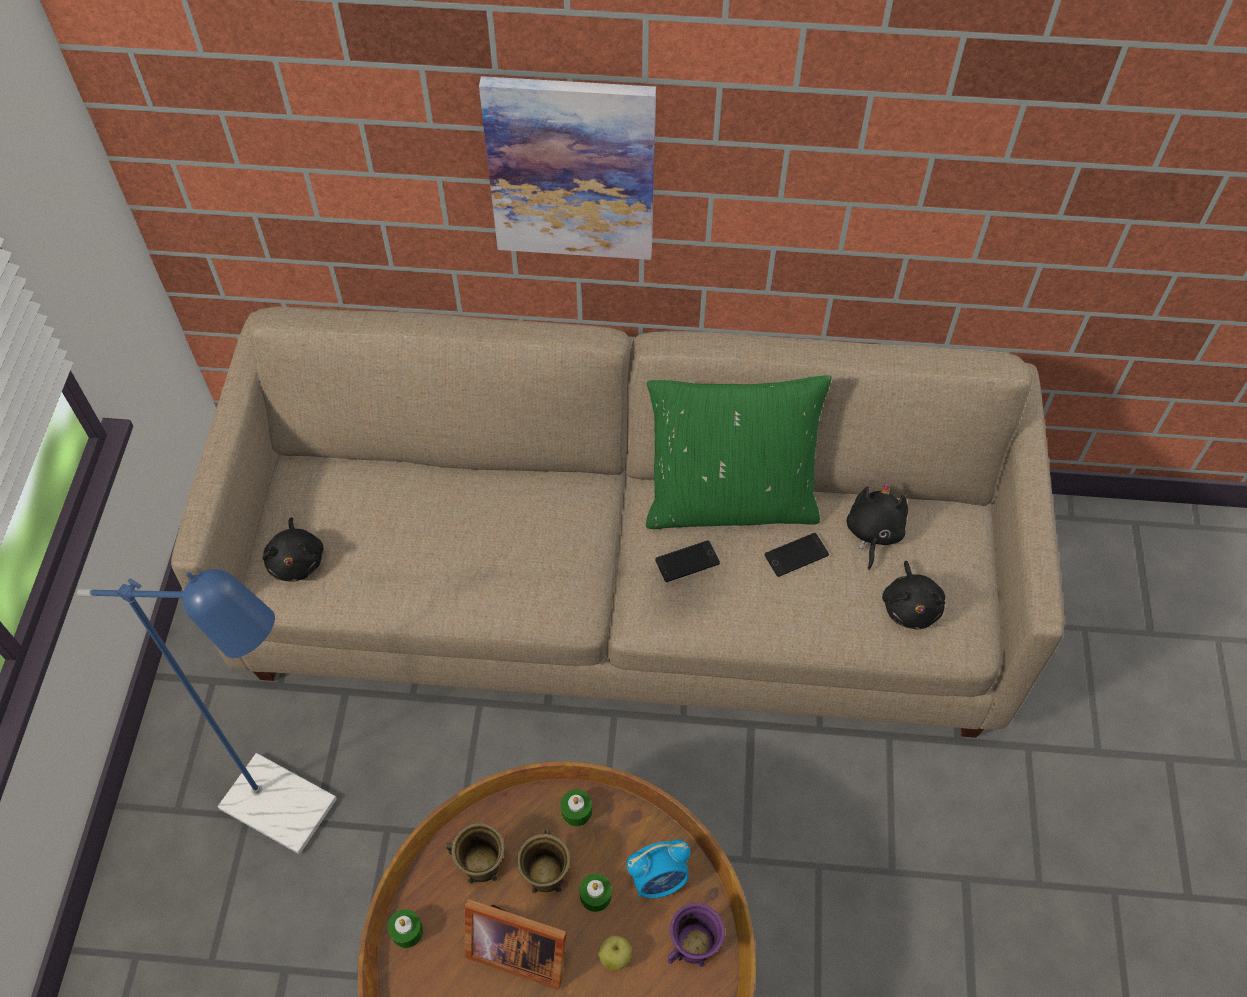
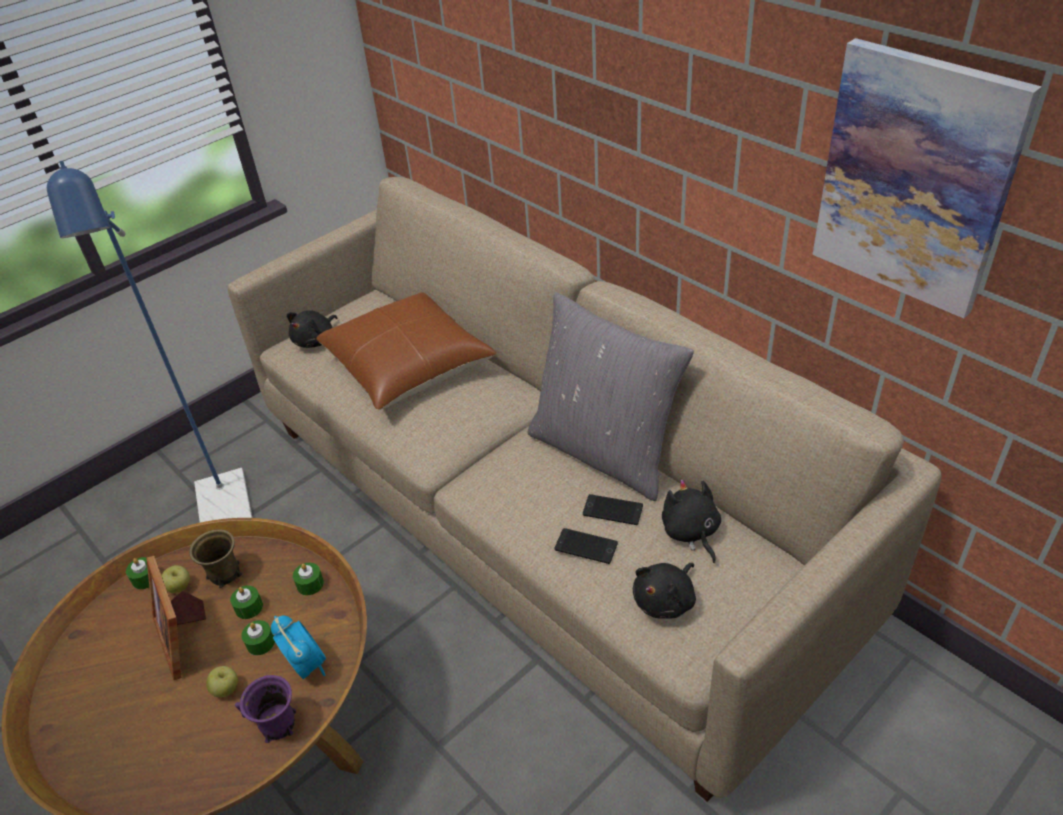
camera: 45 degrees right, 15 degrees down
picture [479,76,656,260] -> picture moved to [813,38,1042,318]
brown mug [517,829,570,893] -> green candle [230,586,263,619]
alarm clock [626,839,690,899] -> alarm clock turned 150 degrees counterclockwise [271,616,326,679]
green pillow [646,375,831,529] -> grey pillow [528,292,694,501]
phone [655,540,720,582] -> phone moved to [555,528,618,564]
black plush toy [847,483,908,570] -> black plush toy turned 75 degrees counterclockwise [662,479,721,563]
none -> apple [161,565,190,593]
none -> brown pillow [316,292,497,410]

